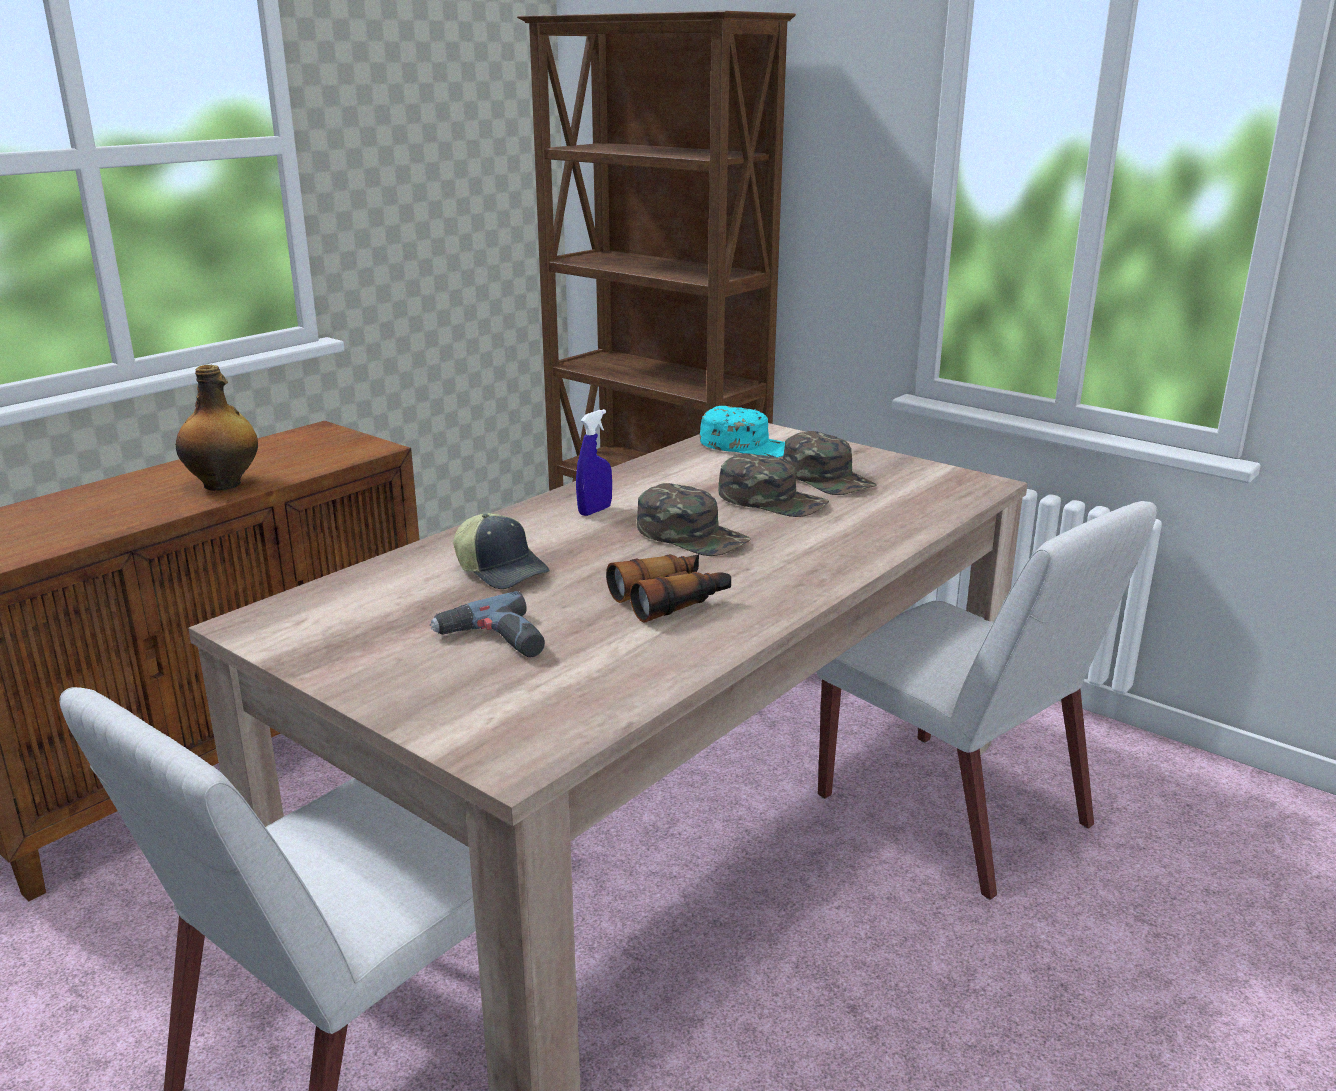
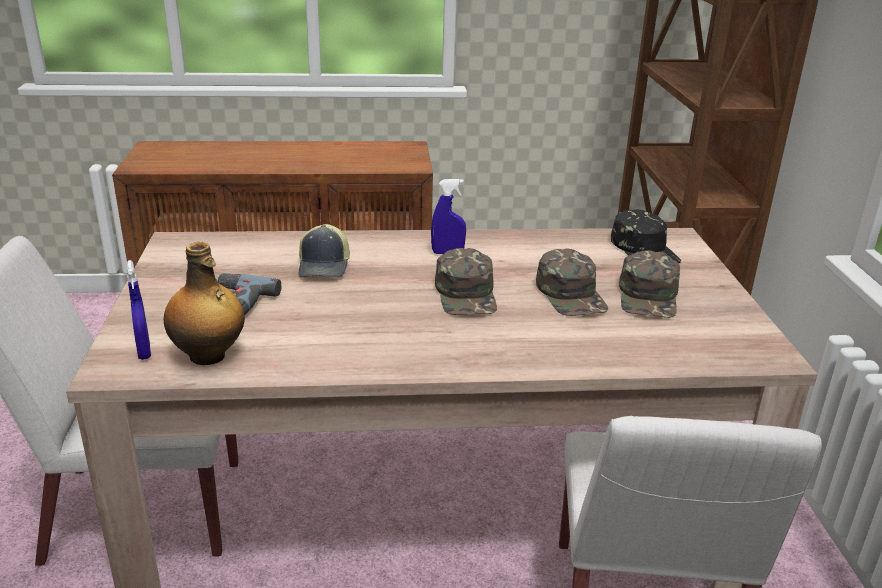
camera: 45 degrees right, 5 degrees up
bottle [176,365,258,491] -> bottle moved to [164,242,245,365]
binoculars [606,554,731,623] -> none
turquoise cap [700,406,785,458] -> black cap [611,209,681,263]
none -> blue spray bottle [127,260,151,360]

